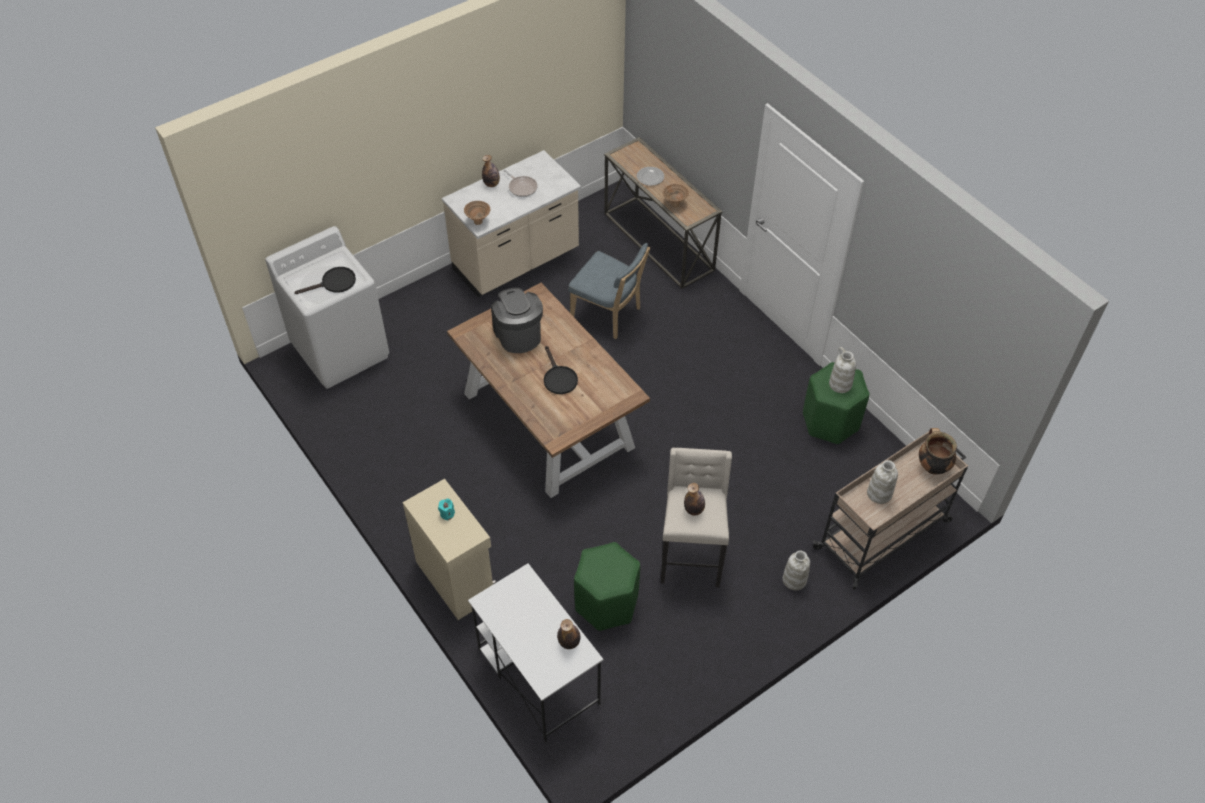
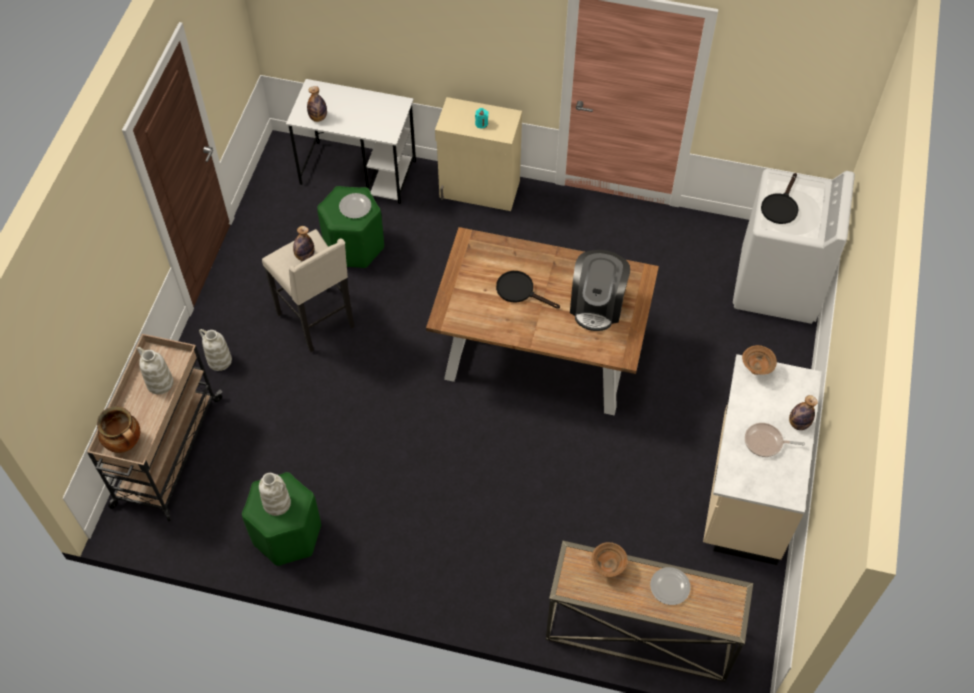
camera: 140 degrees right, 5 degrees up
coffee machine [491,288,543,353] -> coffee machine turned 75 degrees clockwise [570,250,630,331]
blue chair [568,243,650,339] -> none
none -> plate [339,193,371,218]

